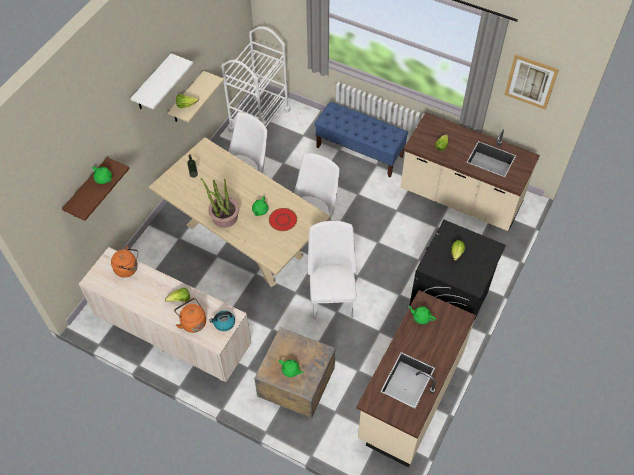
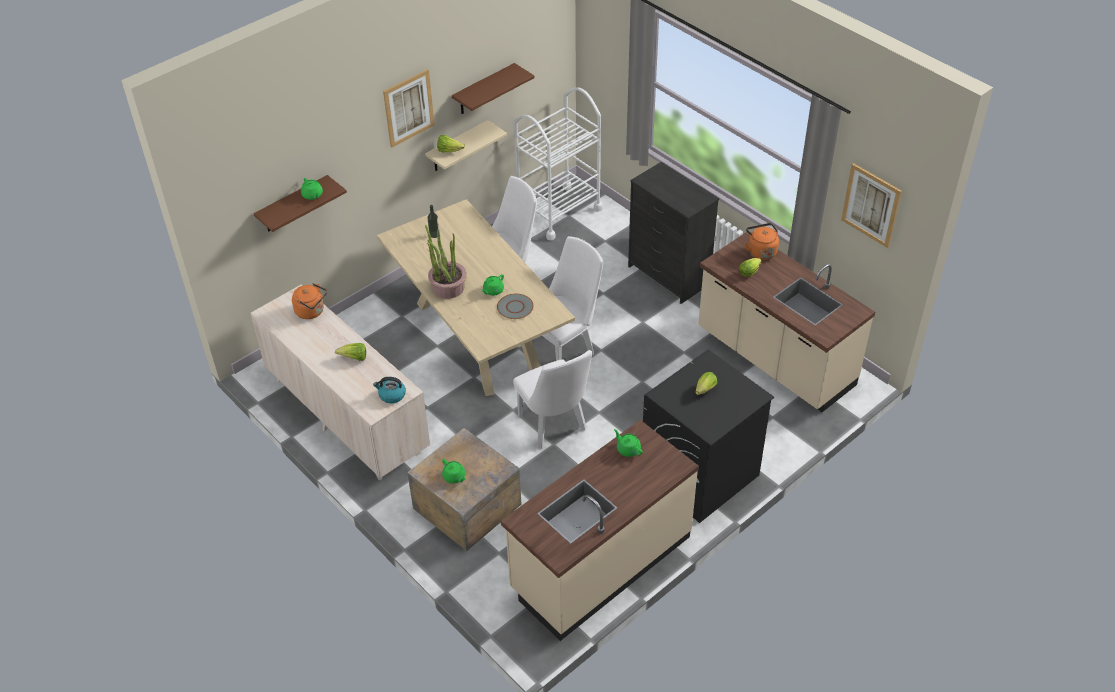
camera: 20 degrees right, 10 degrees down
white shelf [130,53,193,109] -> picture [383,69,434,147]
orange kettle [174,298,206,333] -> orange kettle moved to [744,223,779,260]
red plate [269,208,297,231] -> grey plate [497,294,534,319]
white chair [308,221,356,319] -> white chair turned 135 degrees clockwise [513,350,592,449]
blue bench [314,102,408,178] -> black dresser [628,162,719,304]
none -> brown shelf [452,63,534,114]

